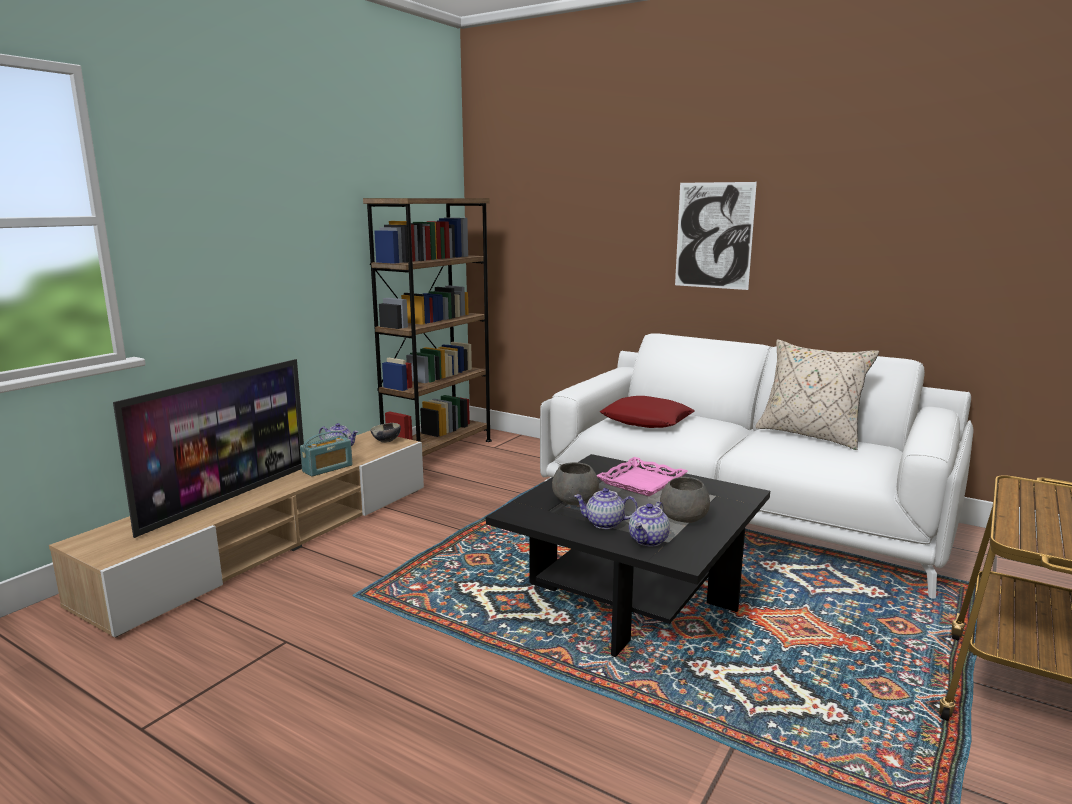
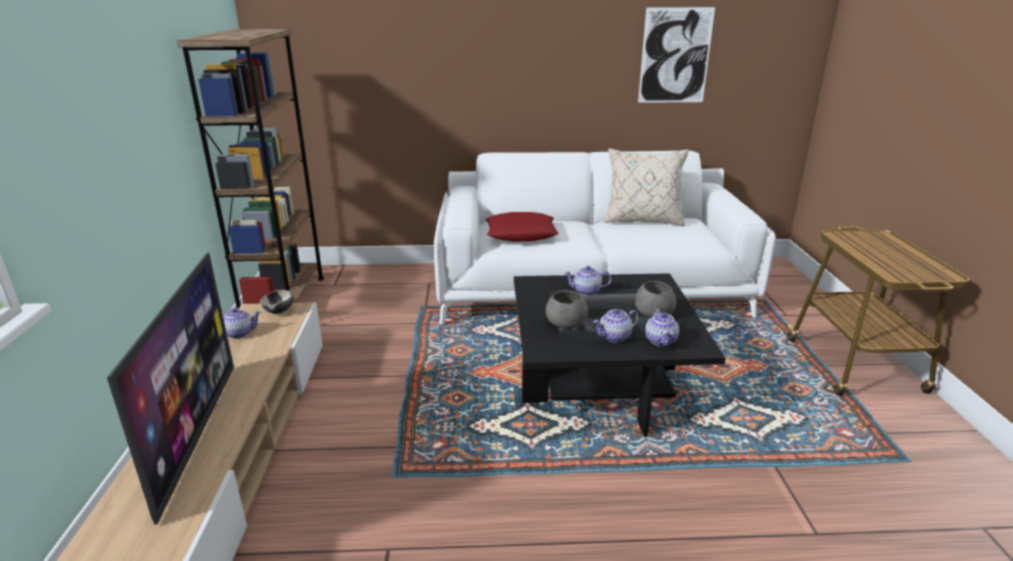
camera: 35 degrees left, 10 degrees up
radio [300,431,353,477] -> none
pink tray [597,457,688,497] -> teapot [564,266,612,296]
picture [675,182,757,290] -> picture moved to [638,7,715,103]

